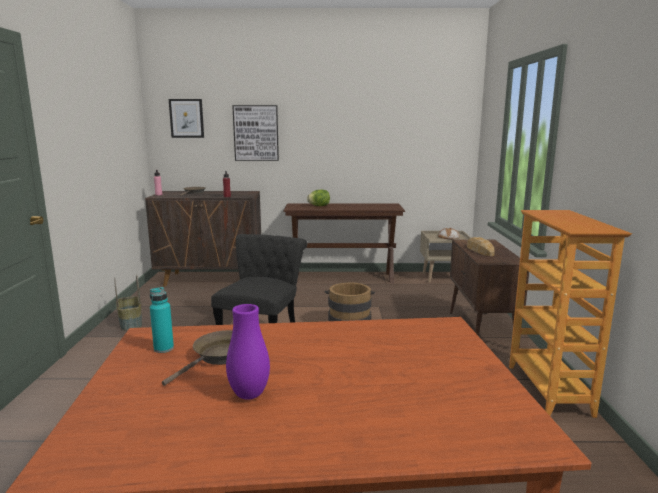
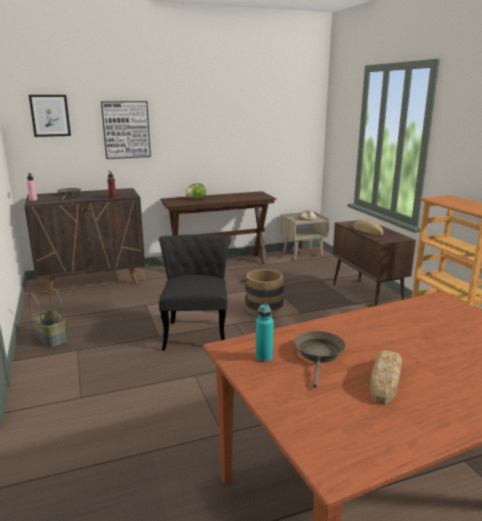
camera: 20 degrees left, 5 degrees up
purple vase [226,304,270,400] -> bread [370,350,402,405]

